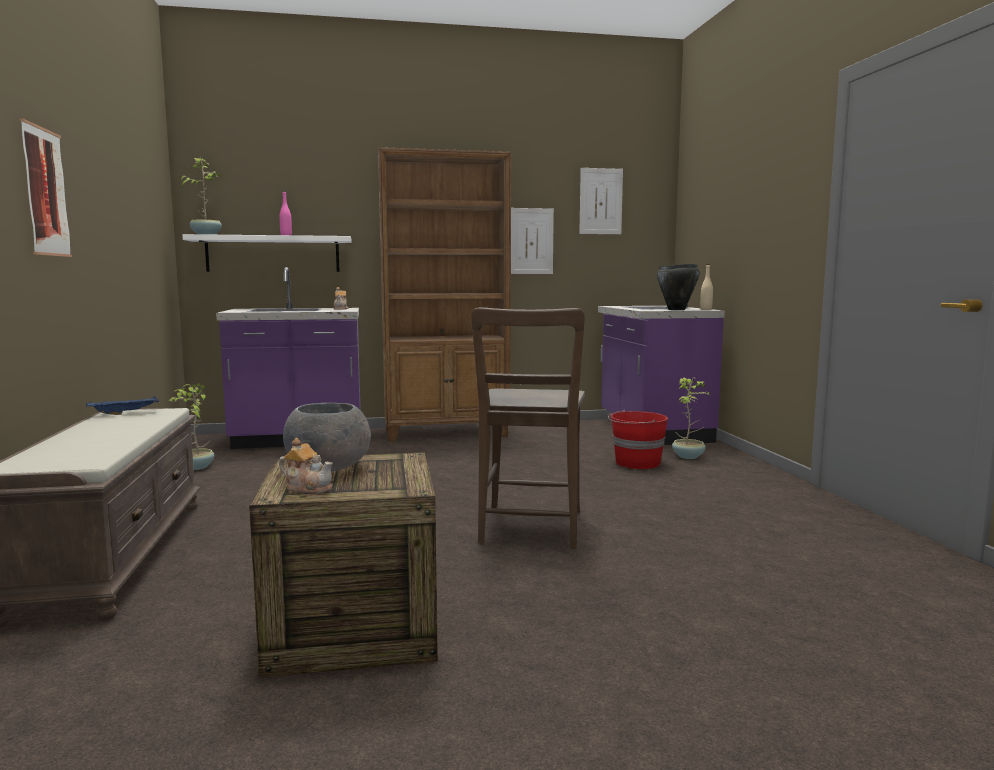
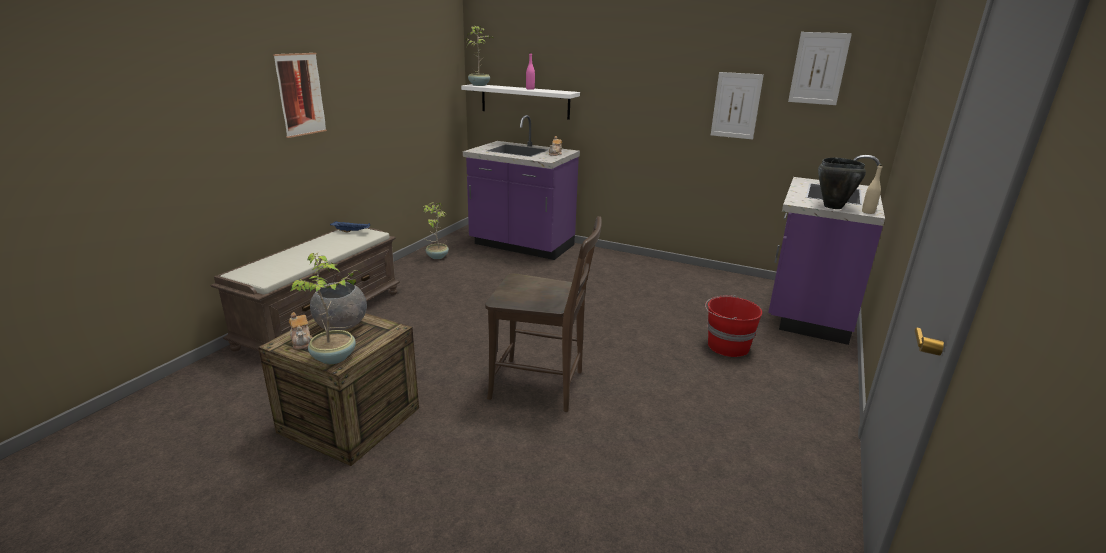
camera: 35 degrees right, 15 degrees up
brown bookcase [378,147,511,441] -> none
brown chair [471,308,585,548] -> brown chair turned 120 degrees counterclockwise [485,216,602,412]
potted plant [672,377,710,459] -> potted plant moved to [290,253,361,364]

